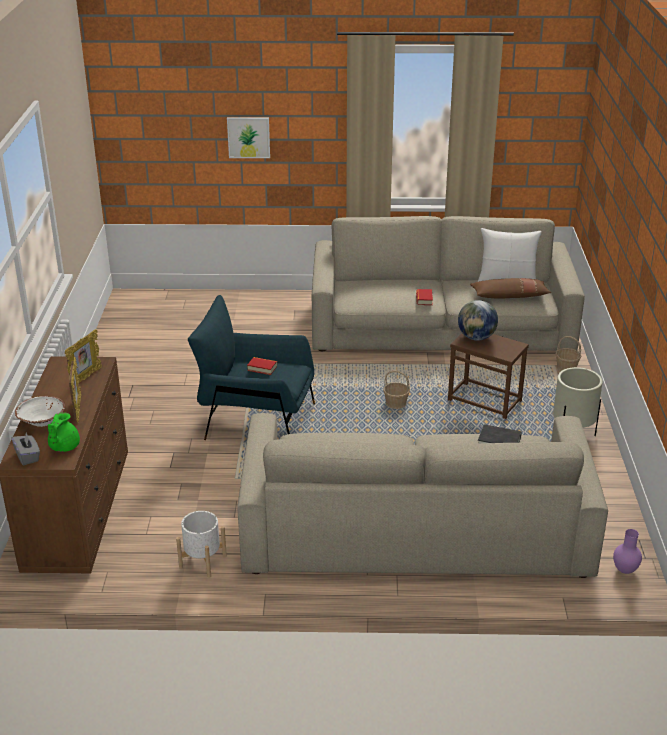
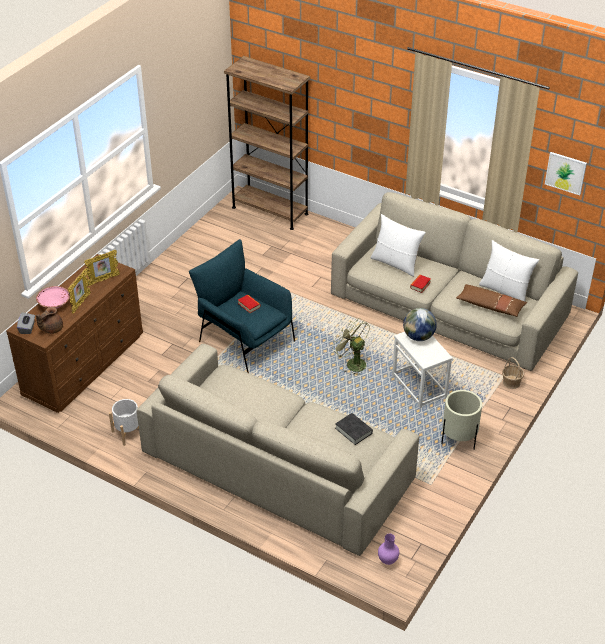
camera: 30 degrees right, 10 degrees up
white bowl [15,396,65,427] -> pink bowl [36,286,70,309]
green teapot [48,412,80,452] -> brown teapot [36,307,63,334]
picture [227,117,270,158] -> picture moved to [545,152,587,195]
basket [383,370,410,409] -> green fan [332,318,370,375]
brown side table [448,333,529,419] -> white side table [392,332,453,408]
none -> brown bookcase [224,56,310,230]
none -> white pillow [371,214,426,277]

